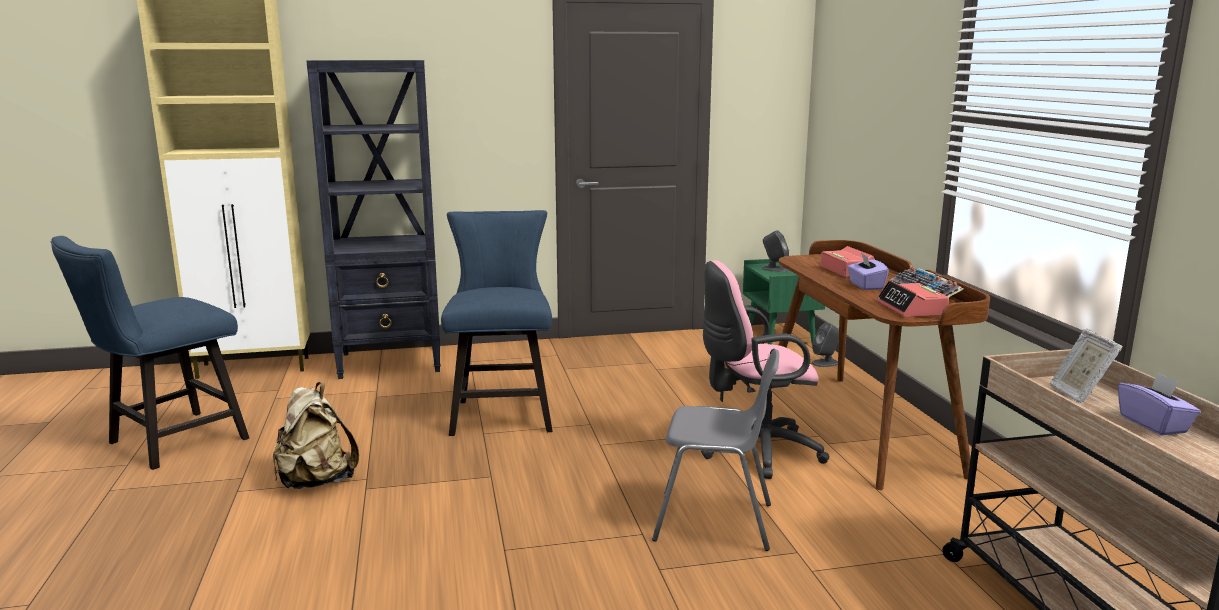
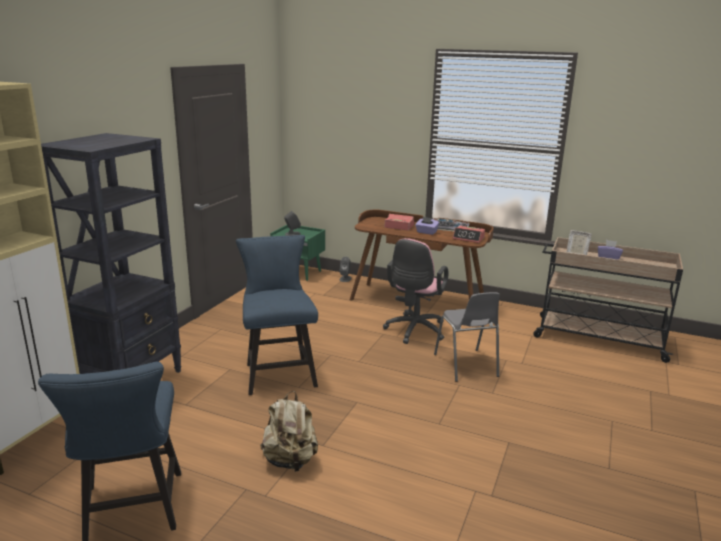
camera: 55 degrees left, 5 degrees up
blue chair [441,210,553,436] -> blue chair turned 45 degrees clockwise [236,235,318,395]
grey chair [652,349,779,551] -> grey chair turned 120 degrees clockwise [434,292,500,382]

